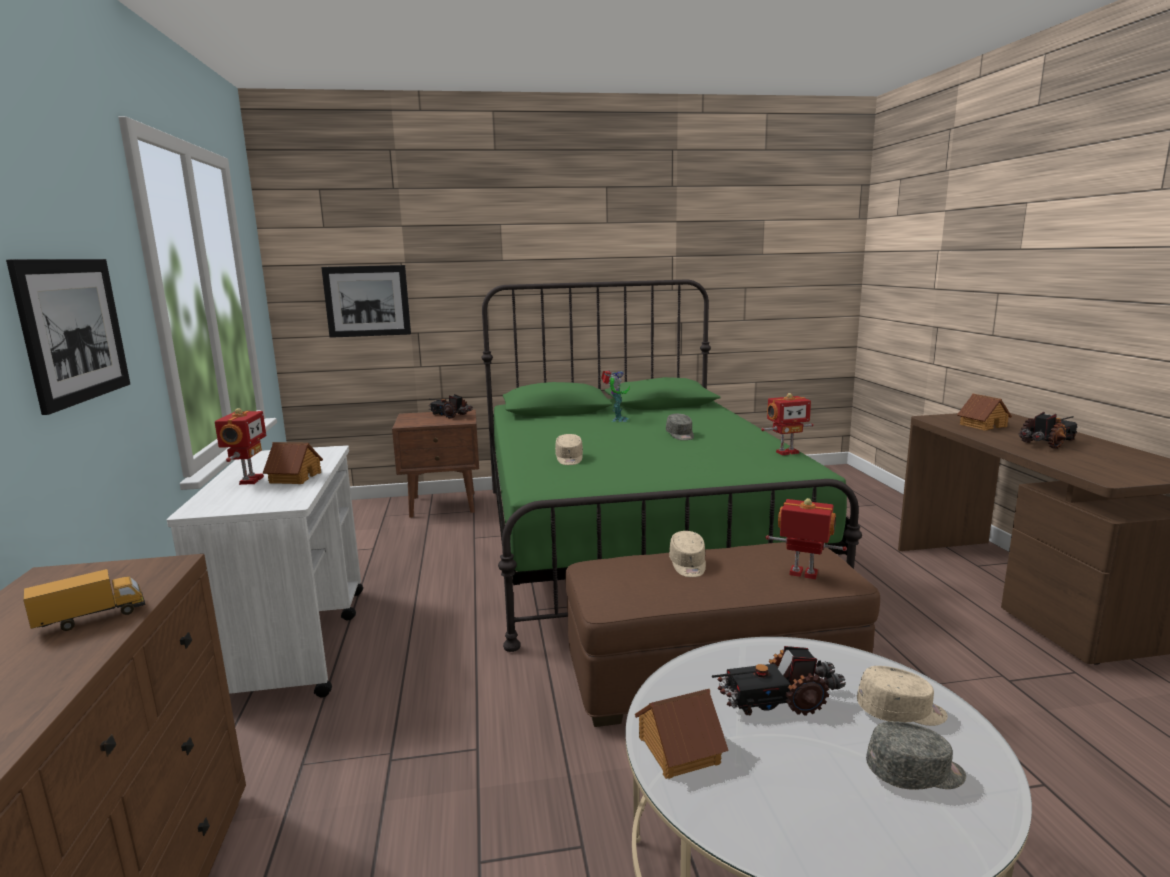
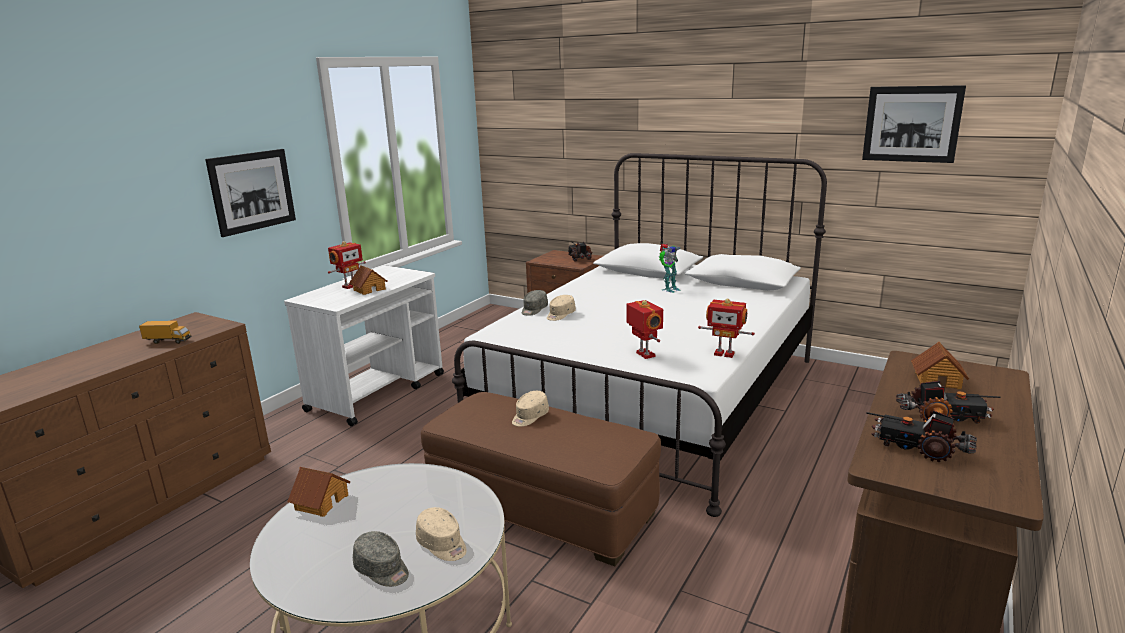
camera: 40 degrees right, 5 degrees up
picture [321,265,411,338] -> picture moved to [862,85,966,163]
green bed [481,280,862,652] -> white bed [452,153,827,517]
grey cap [666,414,694,440] -> grey cap moved to [522,290,548,316]
toy truck [712,646,846,716] -> toy truck moved to [866,411,977,462]
toy robot [765,498,847,579] -> toy robot moved to [627,300,663,359]

